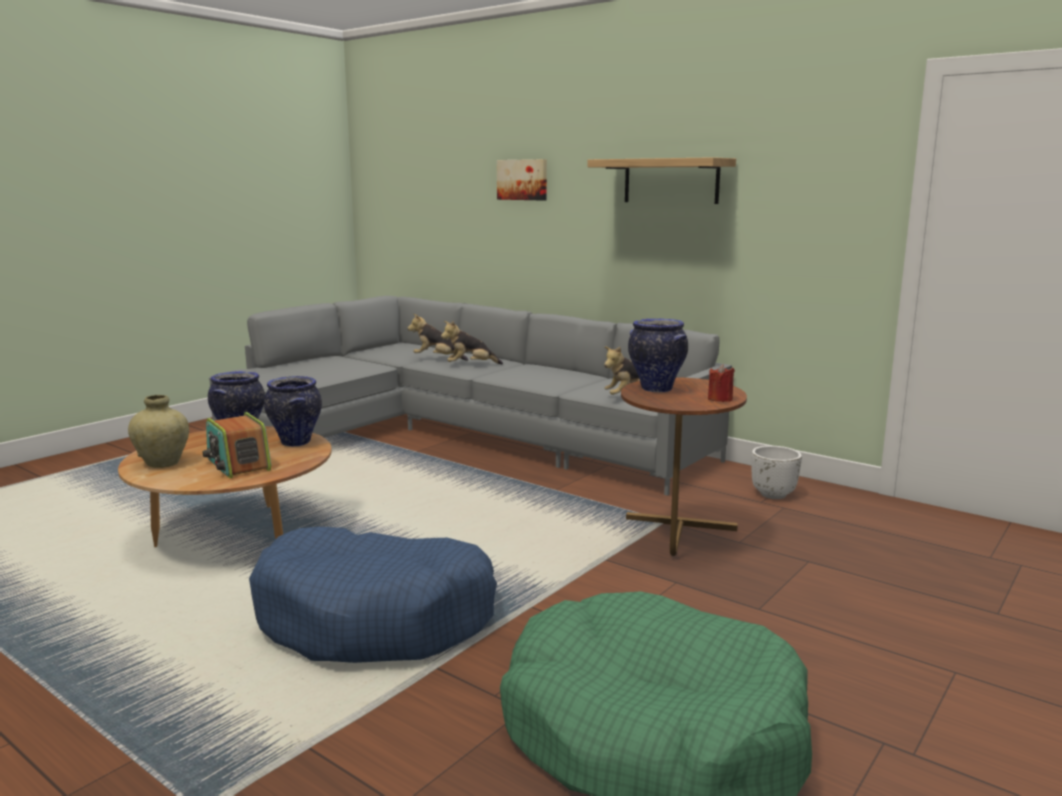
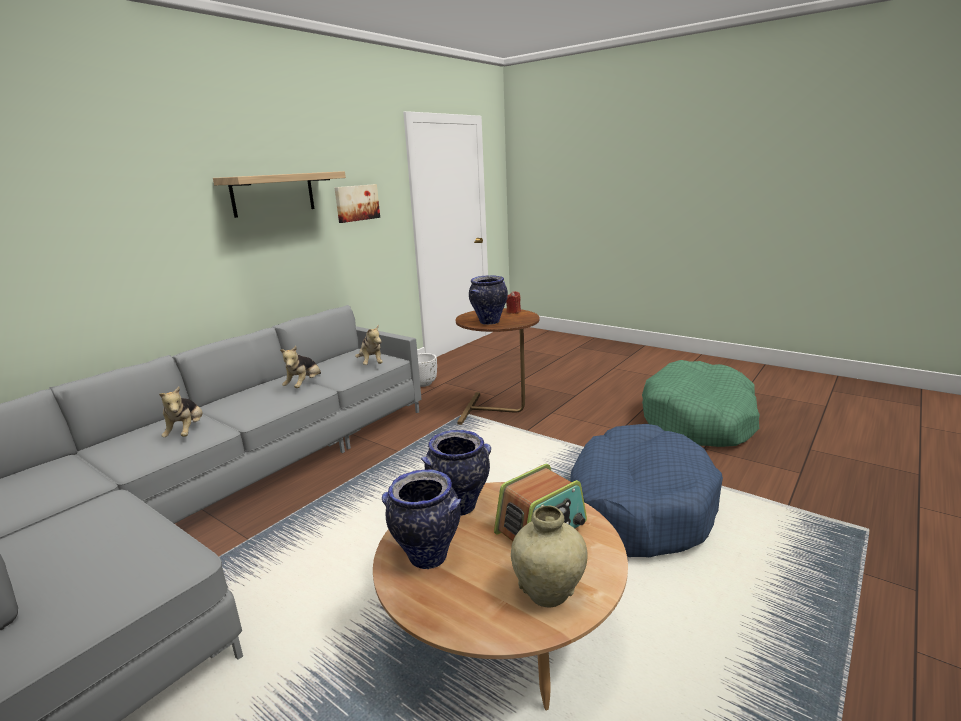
camera: 90 degrees left, 5 degrees up
plush toy [408,314,468,361] -> plush toy moved to [280,346,321,388]
picture [497,159,547,200] -> picture moved to [334,184,380,223]

